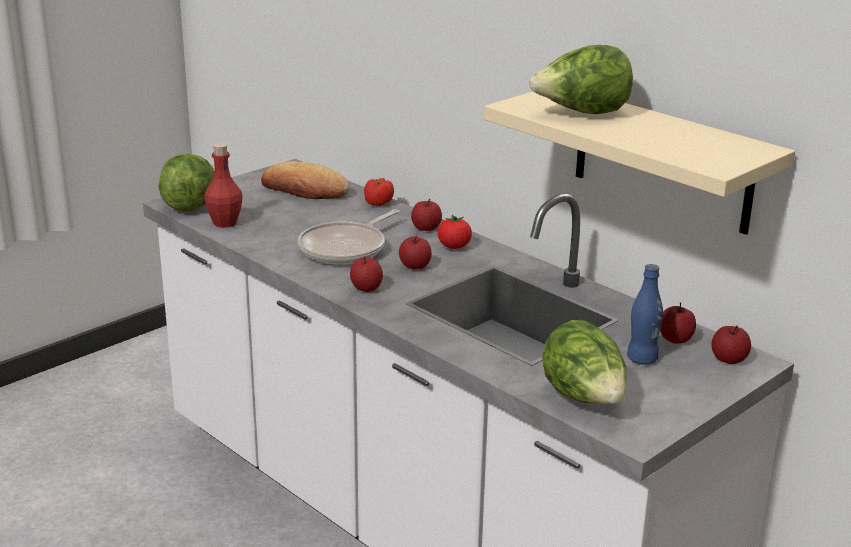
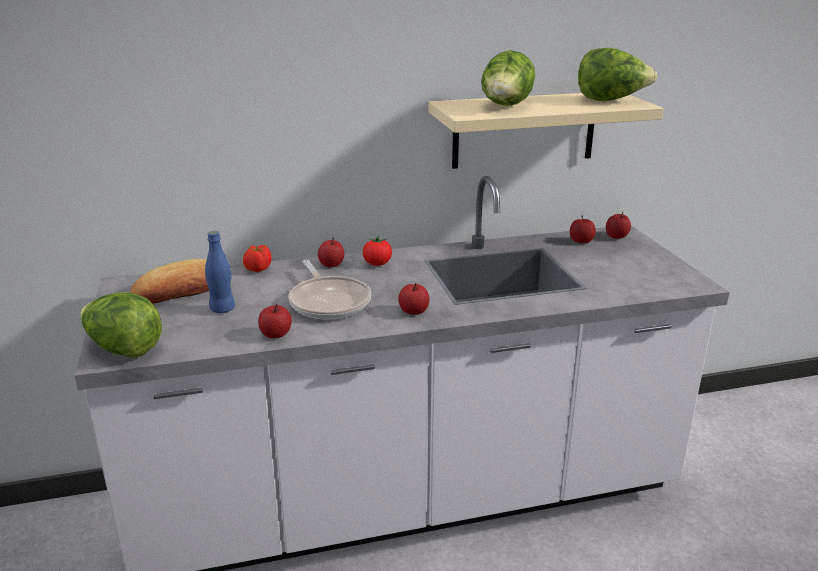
camera: 60 degrees left, 0 degrees up
red bottle [204,143,243,228] -> none
apple [399,236,432,269] -> apple moved to [258,304,292,338]
lettuce [542,320,627,404] -> lettuce moved to [578,48,658,101]
blue bottle [627,264,663,364] -> blue bottle moved to [205,231,235,313]

